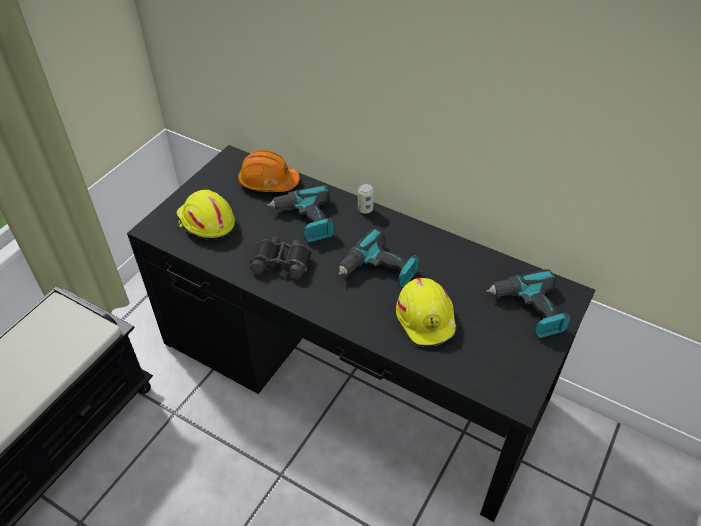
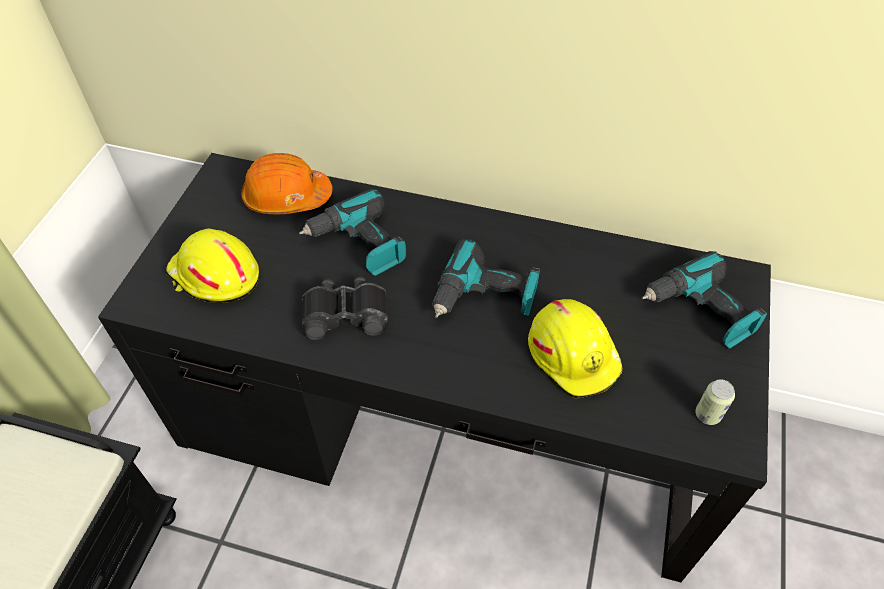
camera: 15 degrees left, 5 degrees up
can [358,184,374,214] -> can moved to [695,379,735,425]

